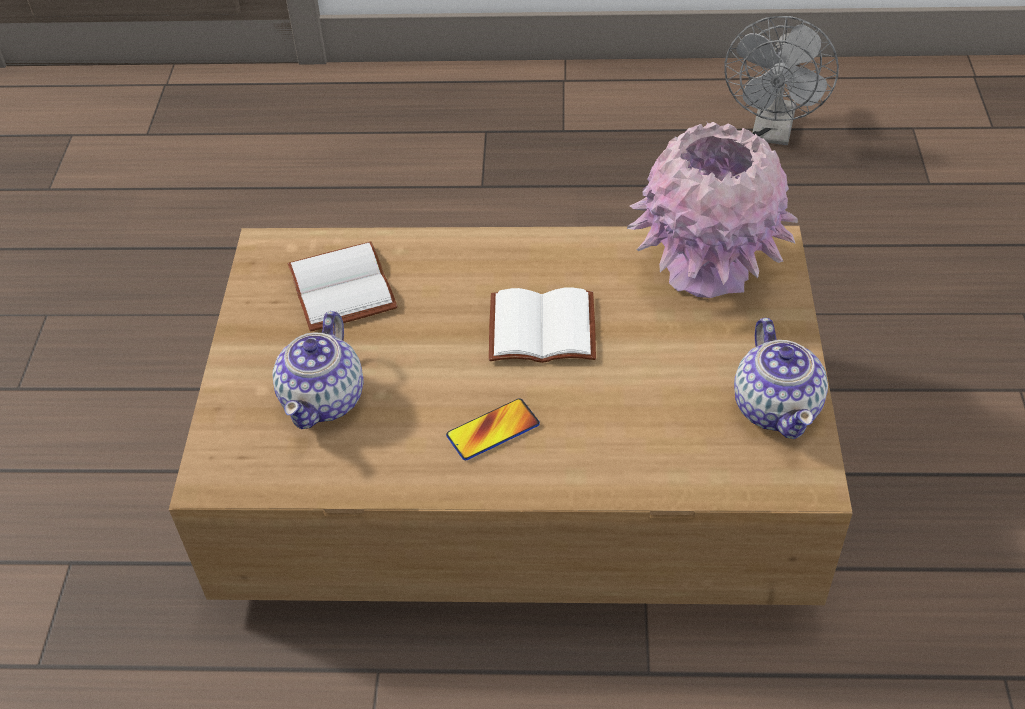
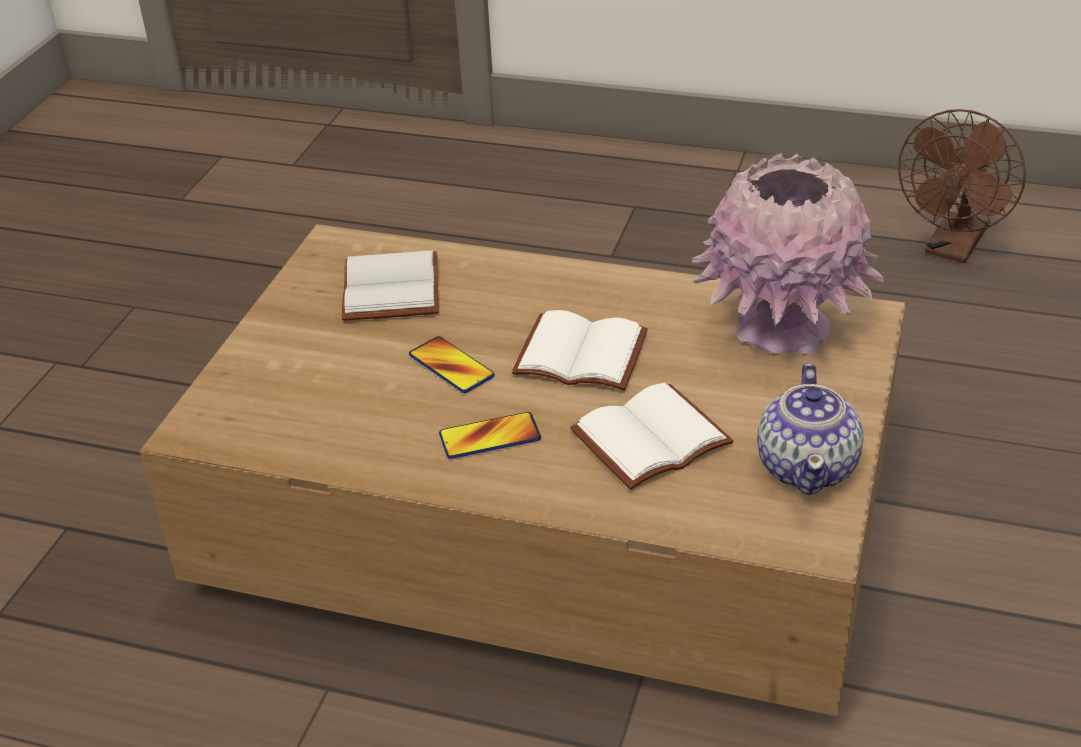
camera: 15 degrees right, 10 degrees down
teapot [272,311,364,429] -> none
grey fan [724,16,839,145] -> brown fan [898,109,1026,263]
none -> phone [409,336,495,393]
none -> white book [570,383,734,489]

